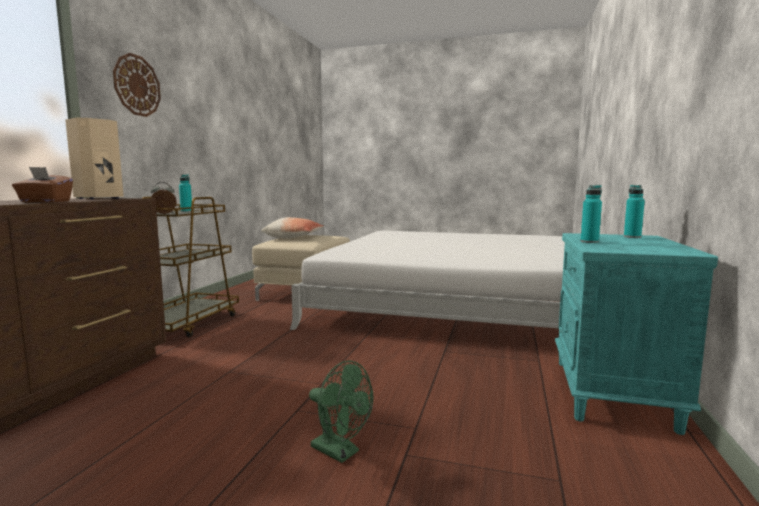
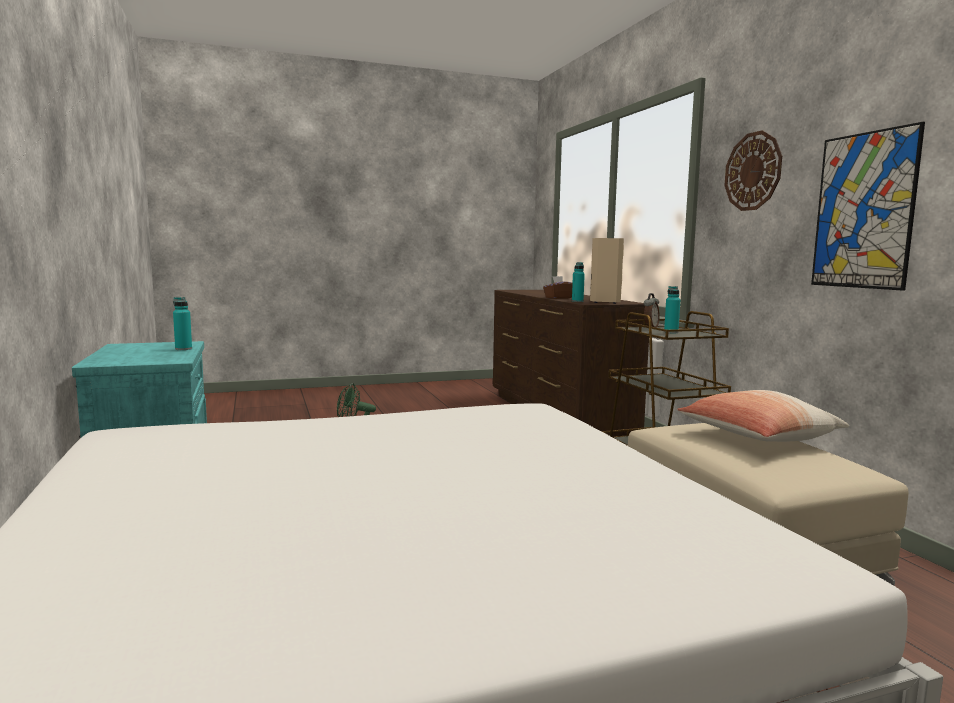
camera: 145 degrees right, 0 degrees up
turquoise bottle [624,185,645,238] -> turquoise bottle moved to [572,262,585,302]
none -> picture [811,122,925,291]

